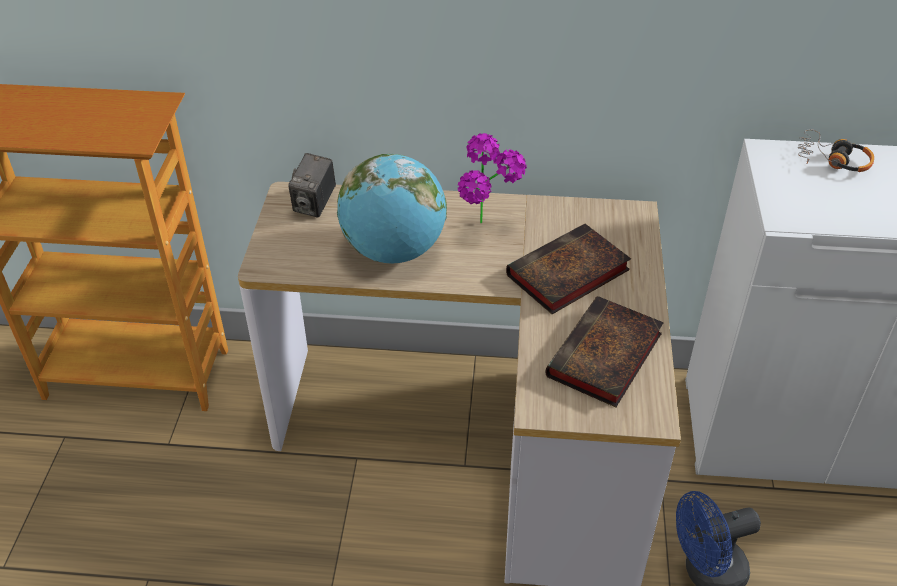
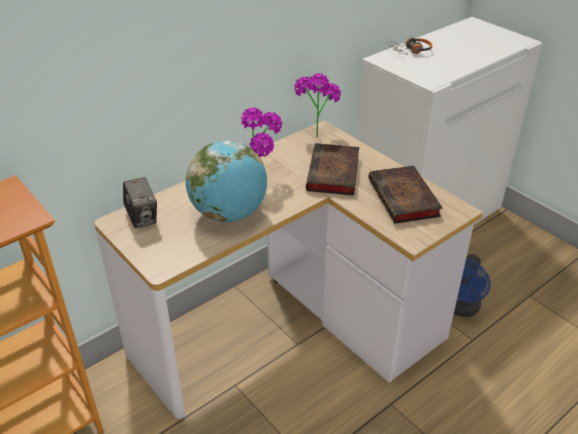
camera: 45 degrees left, 5 degrees down
none -> potted plant [294,73,341,138]

